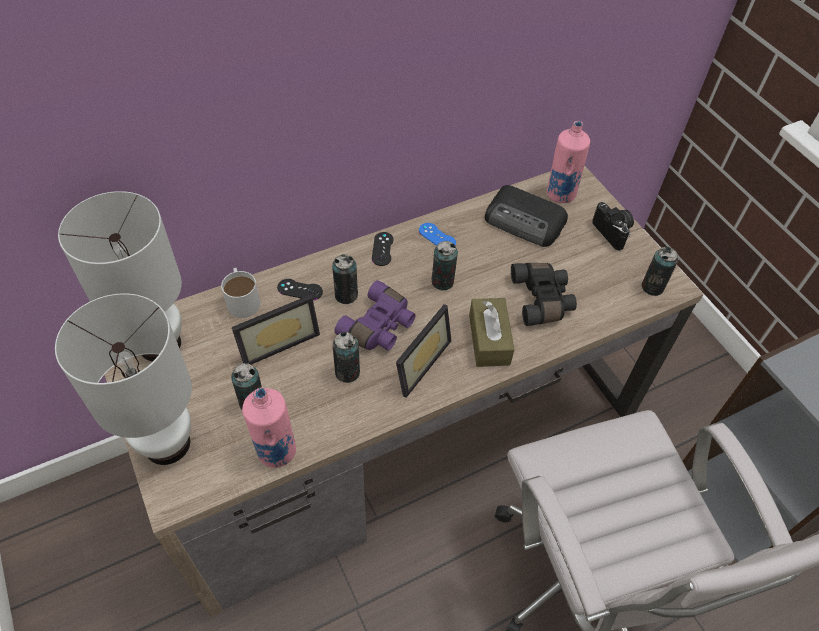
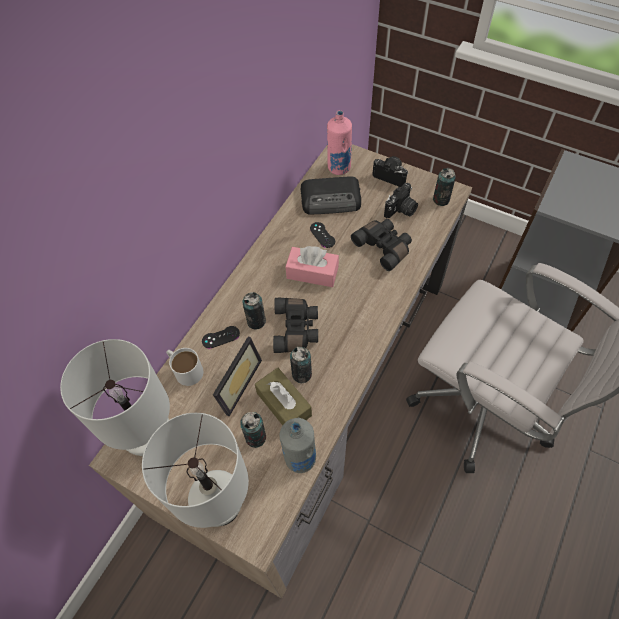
camera: 30 degrees left, 5 degrees up
pink bottle [242,388,296,468] -> grey bottle [280,418,316,473]
purple binoculars [334,280,416,350] -> black binoculars [273,298,318,353]
black game controller [372,232,394,266] -> black game controller moved to [310,222,335,248]
picture frame [396,304,452,398] -> none
blue game controller [419,223,456,246] -> none
can [431,241,458,290] -> pink tissue box [285,246,339,287]
brown tissue box [469,298,514,367] -> brown tissue box moved to [255,368,312,425]
none -> camera [384,183,418,218]

